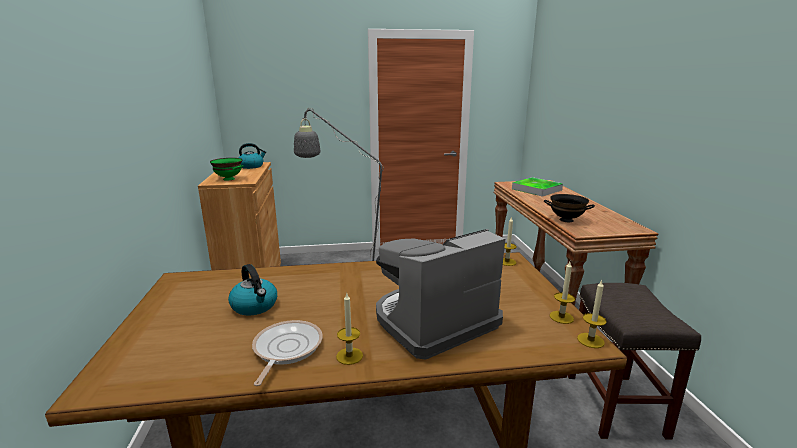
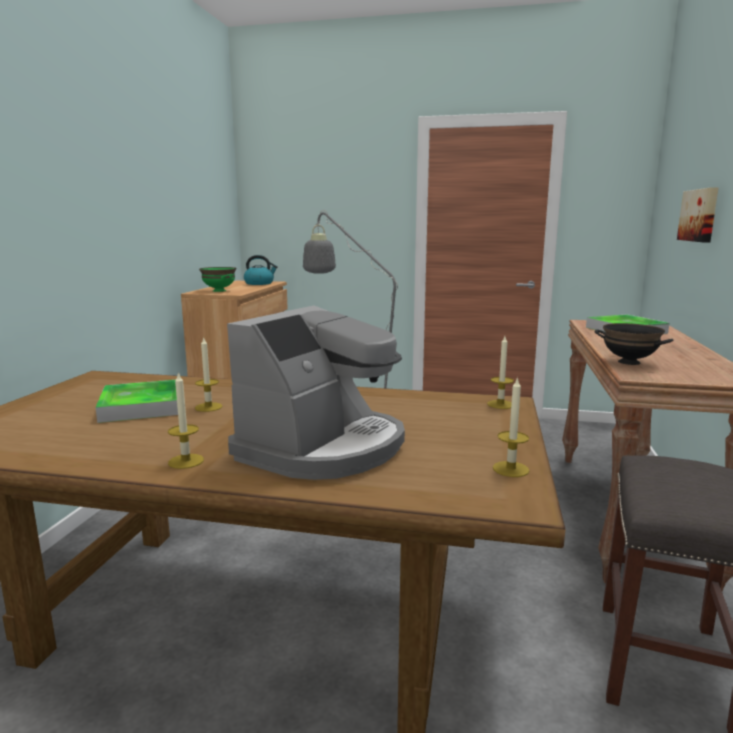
camera: 20 degrees right, 5 degrees down
kettle [228,264,277,315] -> tray [95,380,178,423]
frying pan [252,320,323,386] -> none
coffee machine [376,229,505,360] -> coffee machine turned 135 degrees clockwise [227,306,405,480]
candle [577,279,607,348] -> candle moved to [195,336,223,412]
none -> picture [677,187,719,242]

